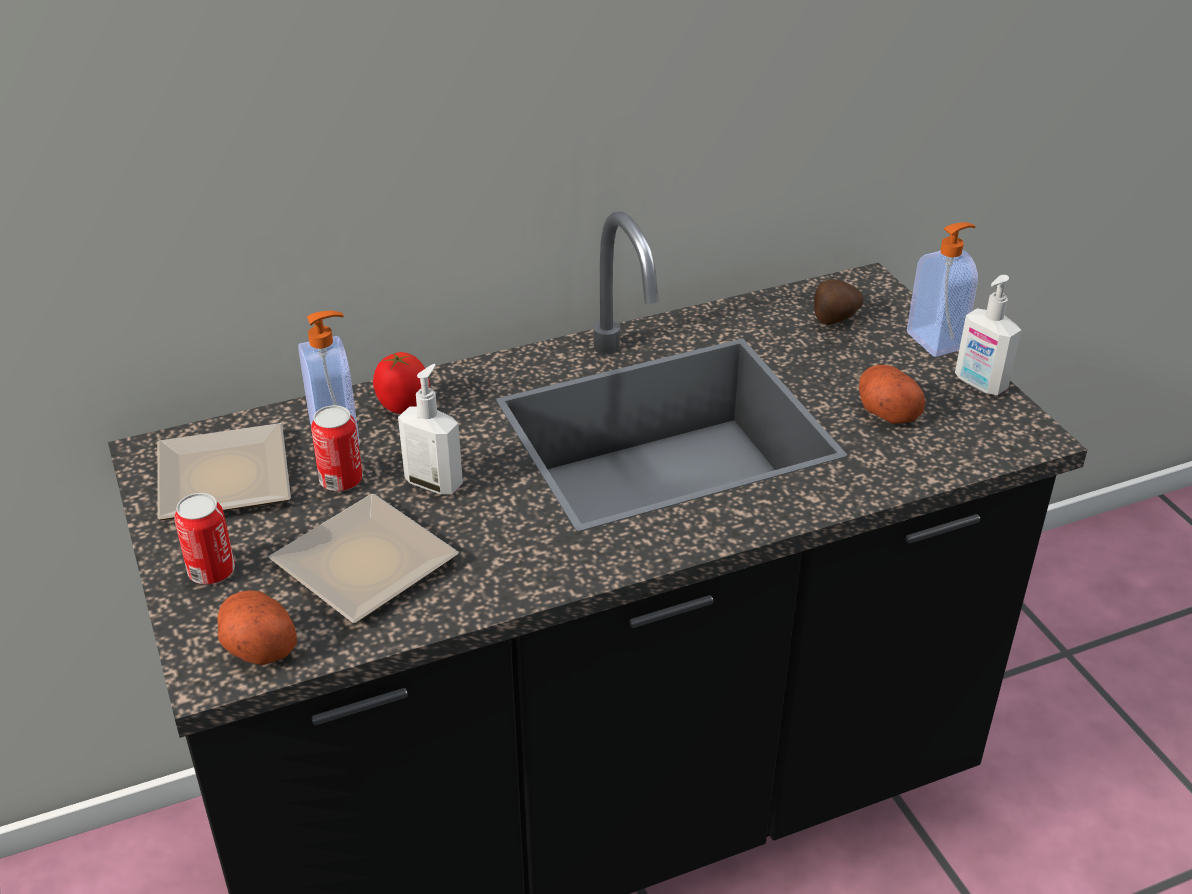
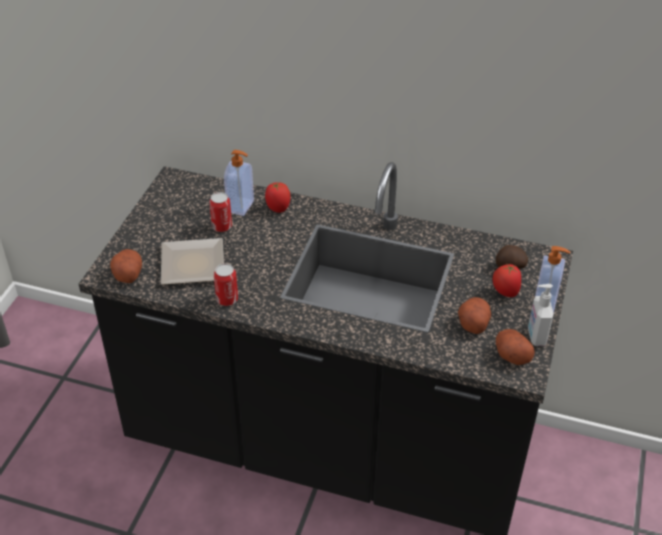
camera: 40 degrees right, 5 degrees up
plate [157,423,291,520] -> none
can [174,493,235,585] -> can moved to [214,263,238,306]
soap dispenser [398,364,463,495] -> none
none -> tomato [493,263,521,297]
none -> potato [496,329,535,365]

